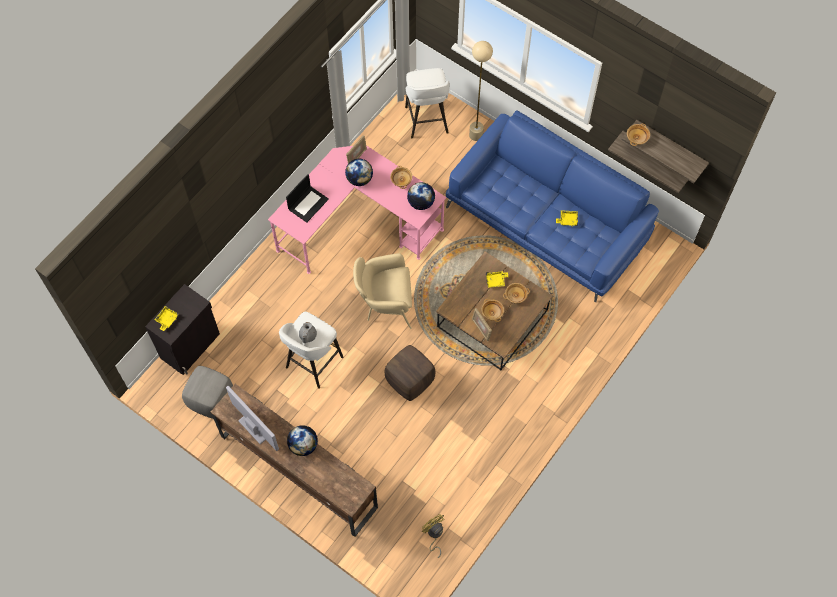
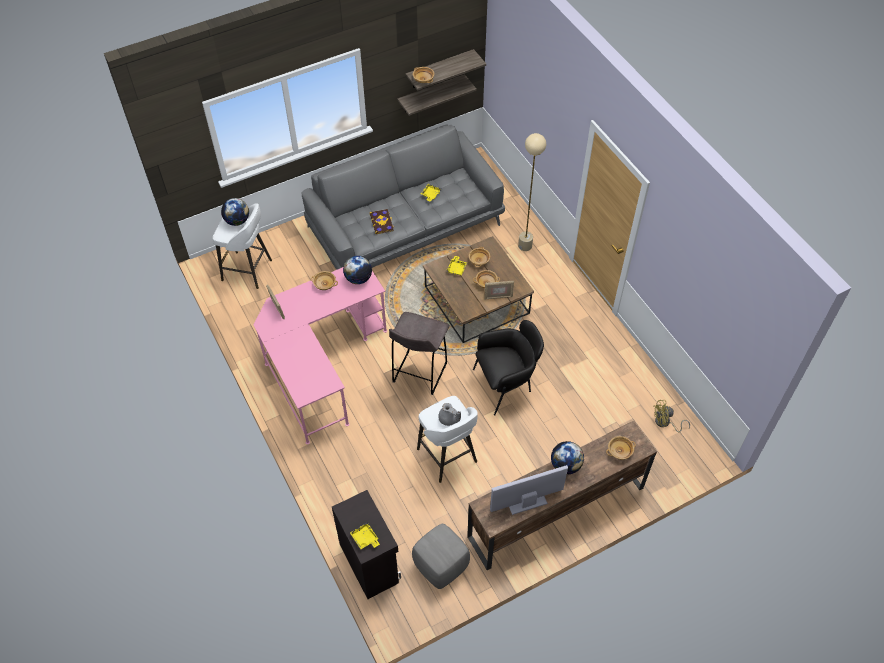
camera: 65 degrees left, 10 degrees down
laptop [286,174,329,223] -> none
globe [345,158,373,186] -> globe moved to [221,198,249,226]
beige armchair [353,253,412,329] -> grey stool [389,312,449,395]
brown ottoman [385,345,435,401] -> black armchair [473,320,544,415]
blue sofa [446,110,659,302] -> grey sofa [301,125,505,270]
beige floor lamp [469,41,493,141] -> beige floor lamp moved to [518,133,546,251]
none -> book [370,209,395,234]
none -> beige bowl [606,436,636,460]

